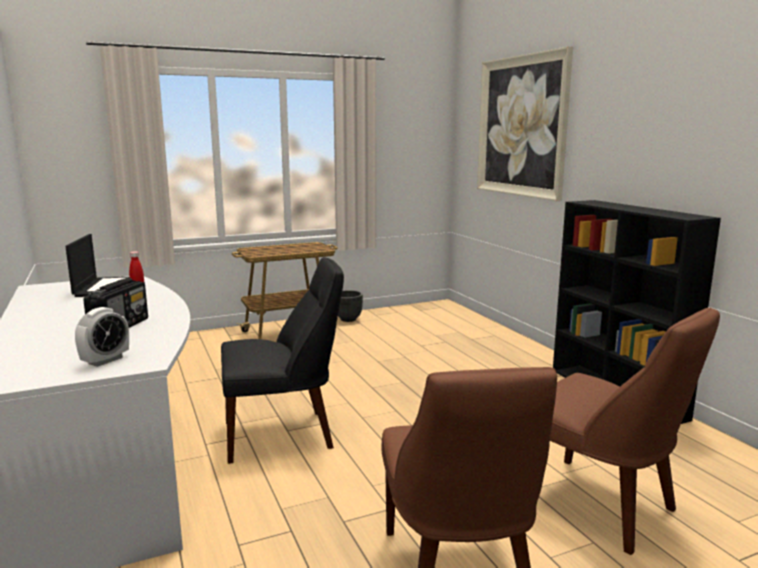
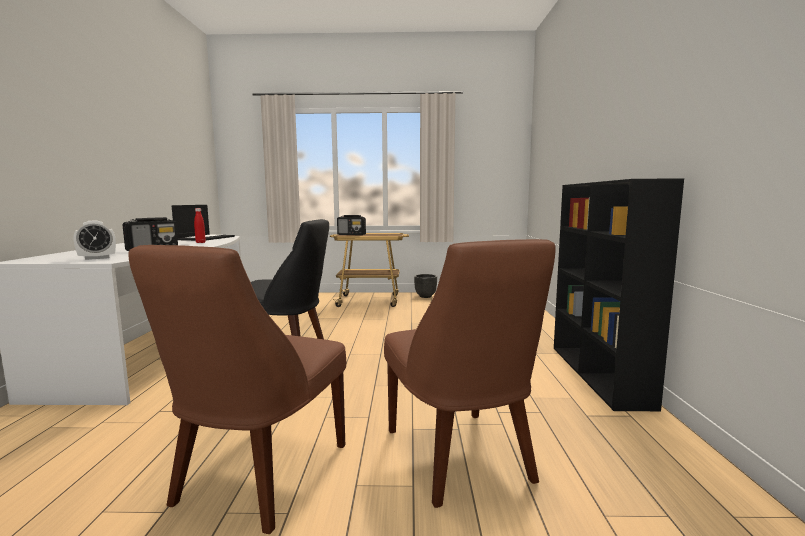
camera: 25 degrees right, 5 degrees down
picture [477,46,573,201] -> none
none -> radio [337,215,366,235]

